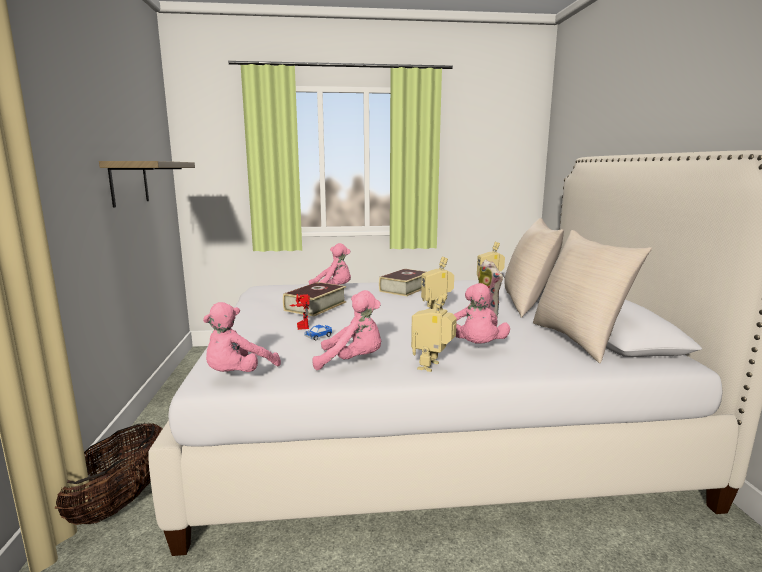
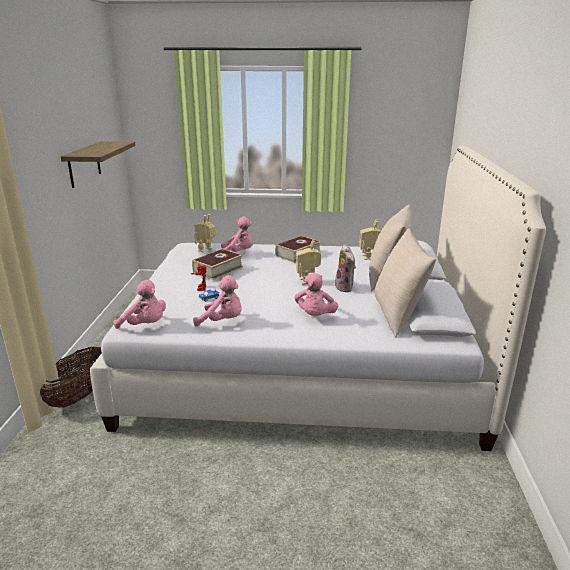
camera: 10 degrees right, 10 degrees up
pink plush toy [203,302,281,372] -> pink plush toy turned 105 degrees counterclockwise [114,280,166,329]
toy robot [411,293,457,372] -> toy robot moved to [194,214,215,253]

